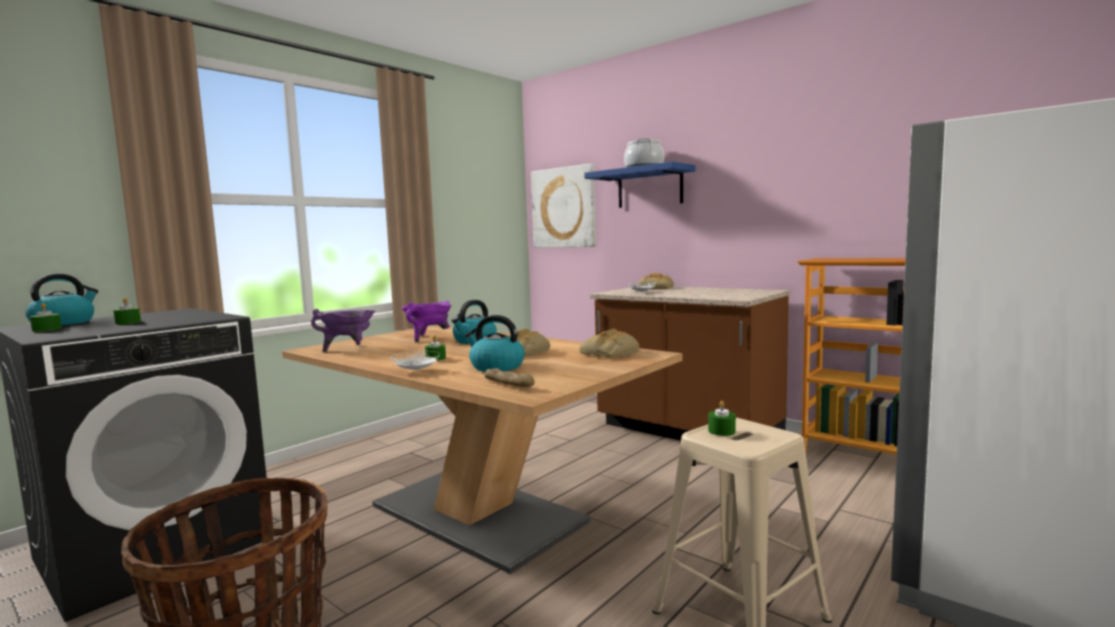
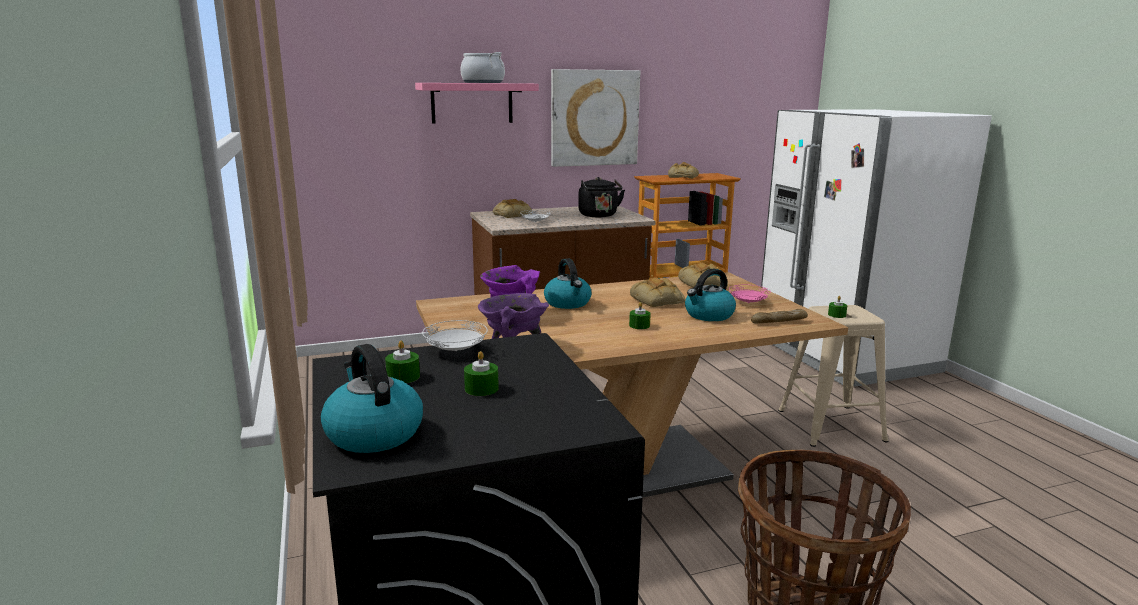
camera: 60 degrees left, 10 degrees up
green candle [30,303,62,332] -> green candle moved to [385,341,420,383]
white plate [391,351,440,371] -> white plate moved to [422,320,488,351]
picture [531,163,596,248] -> picture moved to [551,69,640,167]
blue shelf [584,162,695,208] -> pink shelf [415,83,539,124]
none -> black kettle [578,177,625,217]
none -> bread [668,162,699,179]
none -> pink plate [729,285,771,303]

